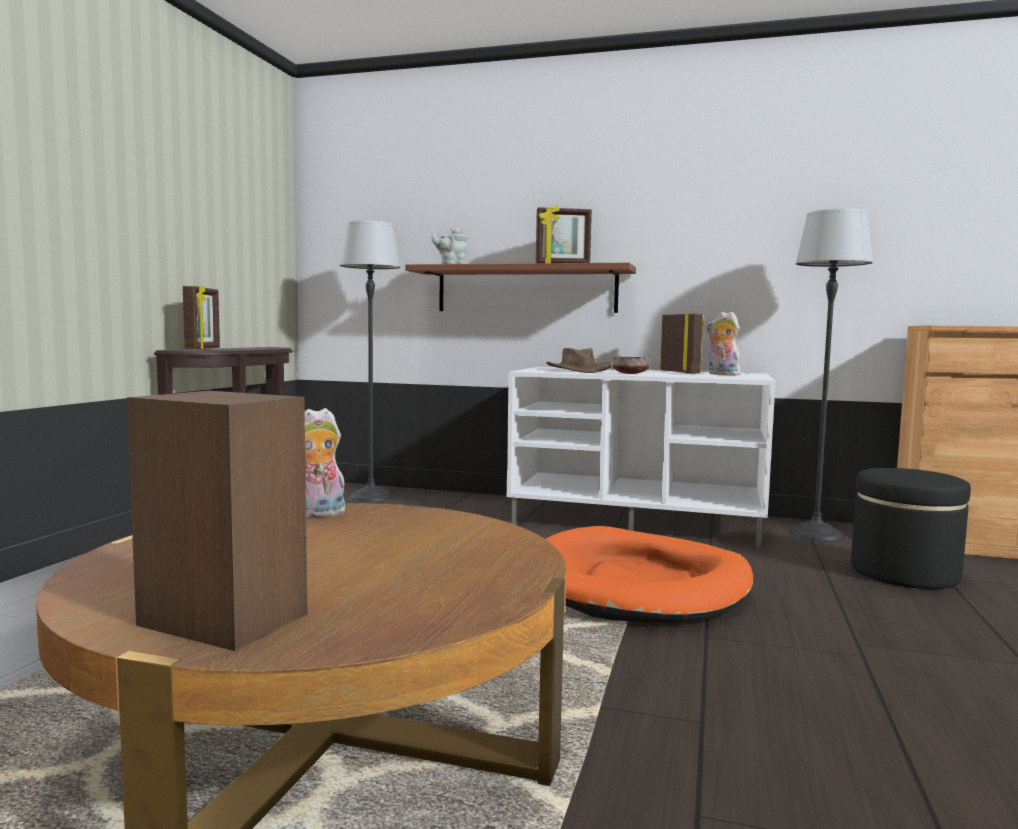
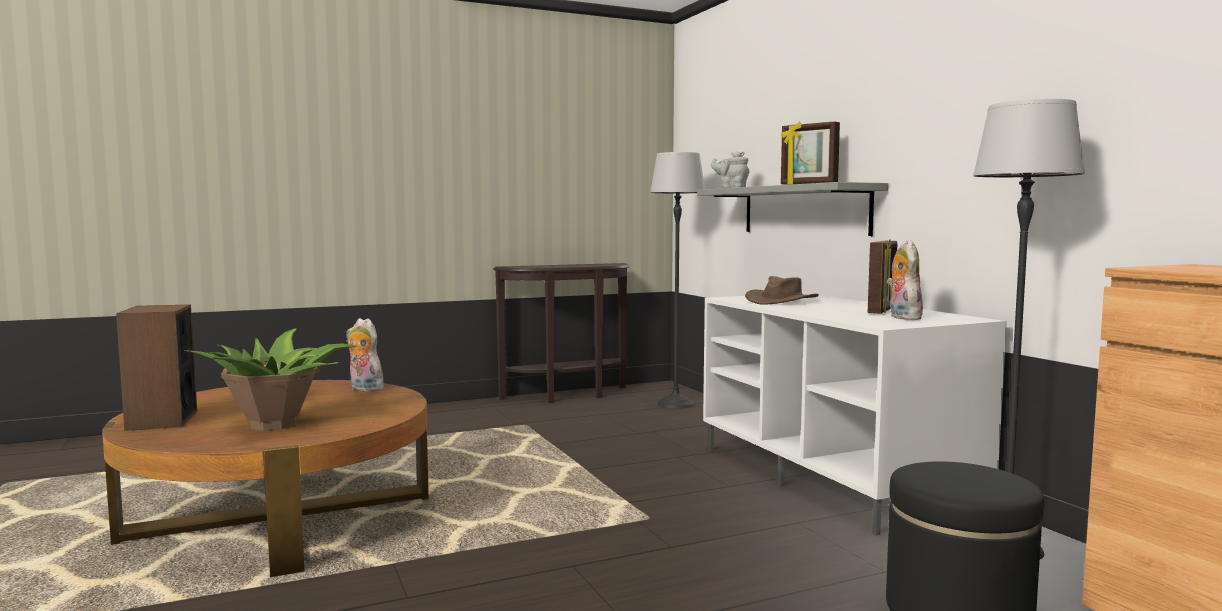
camera: 50 degrees right, 0 degrees up
picture frame [183,285,220,350] -> none
brown shelf [405,263,636,313] -> grey shelf [697,182,888,236]
orange dog bed [546,526,753,623] -> none
brown bowl [613,357,650,374] -> none
none -> potted plant [184,329,357,431]

